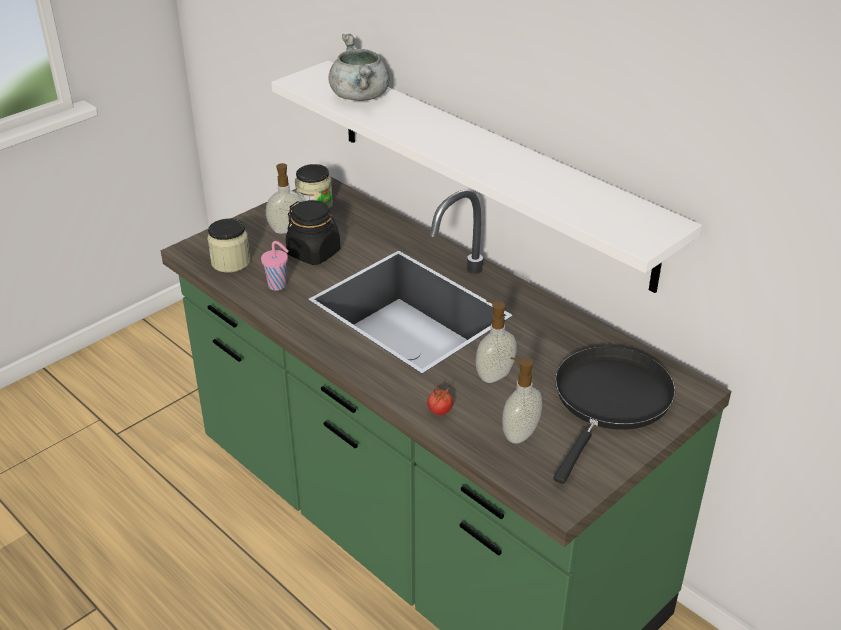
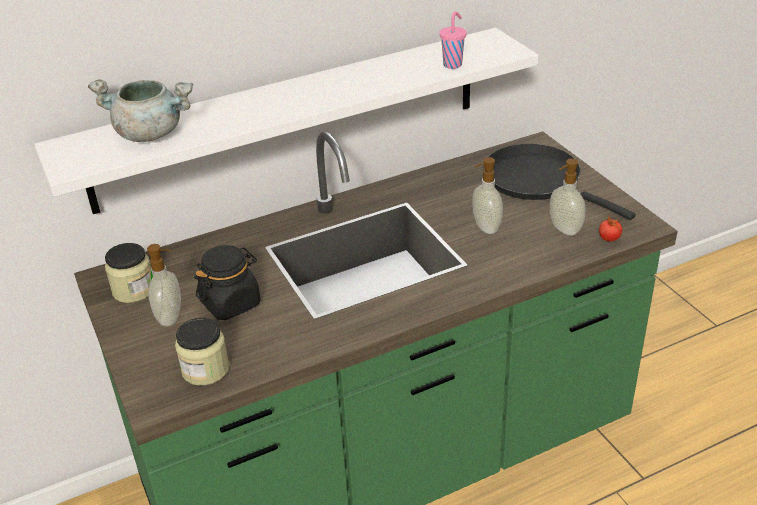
camera: 70 degrees left, 0 degrees up
pink cup [261,241,289,291] -> pink cup moved to [439,11,467,69]
tomato [427,386,453,415] -> tomato moved to [599,214,622,242]

